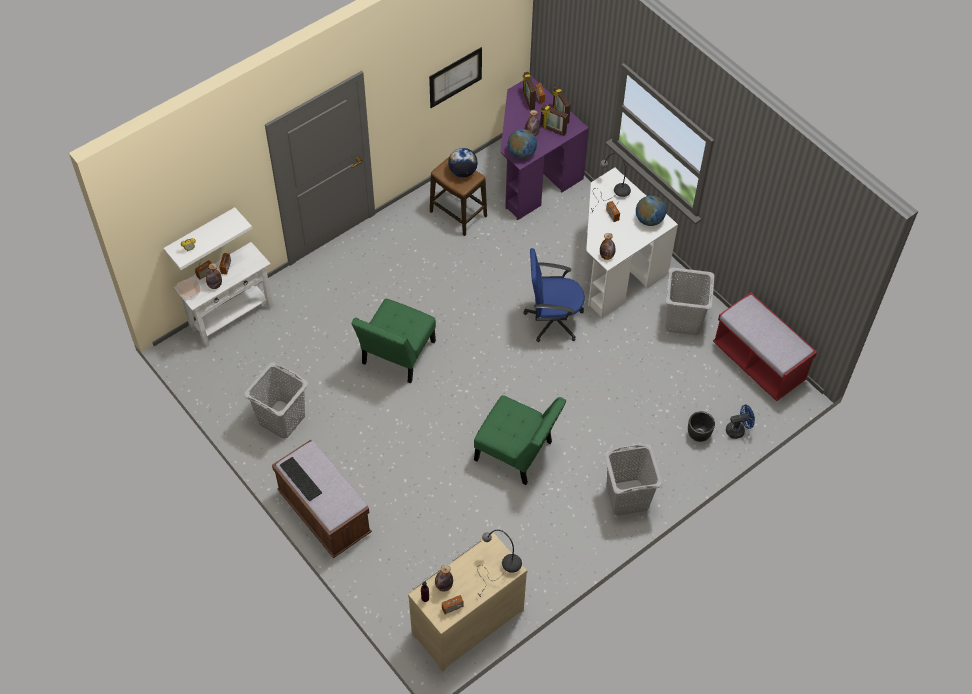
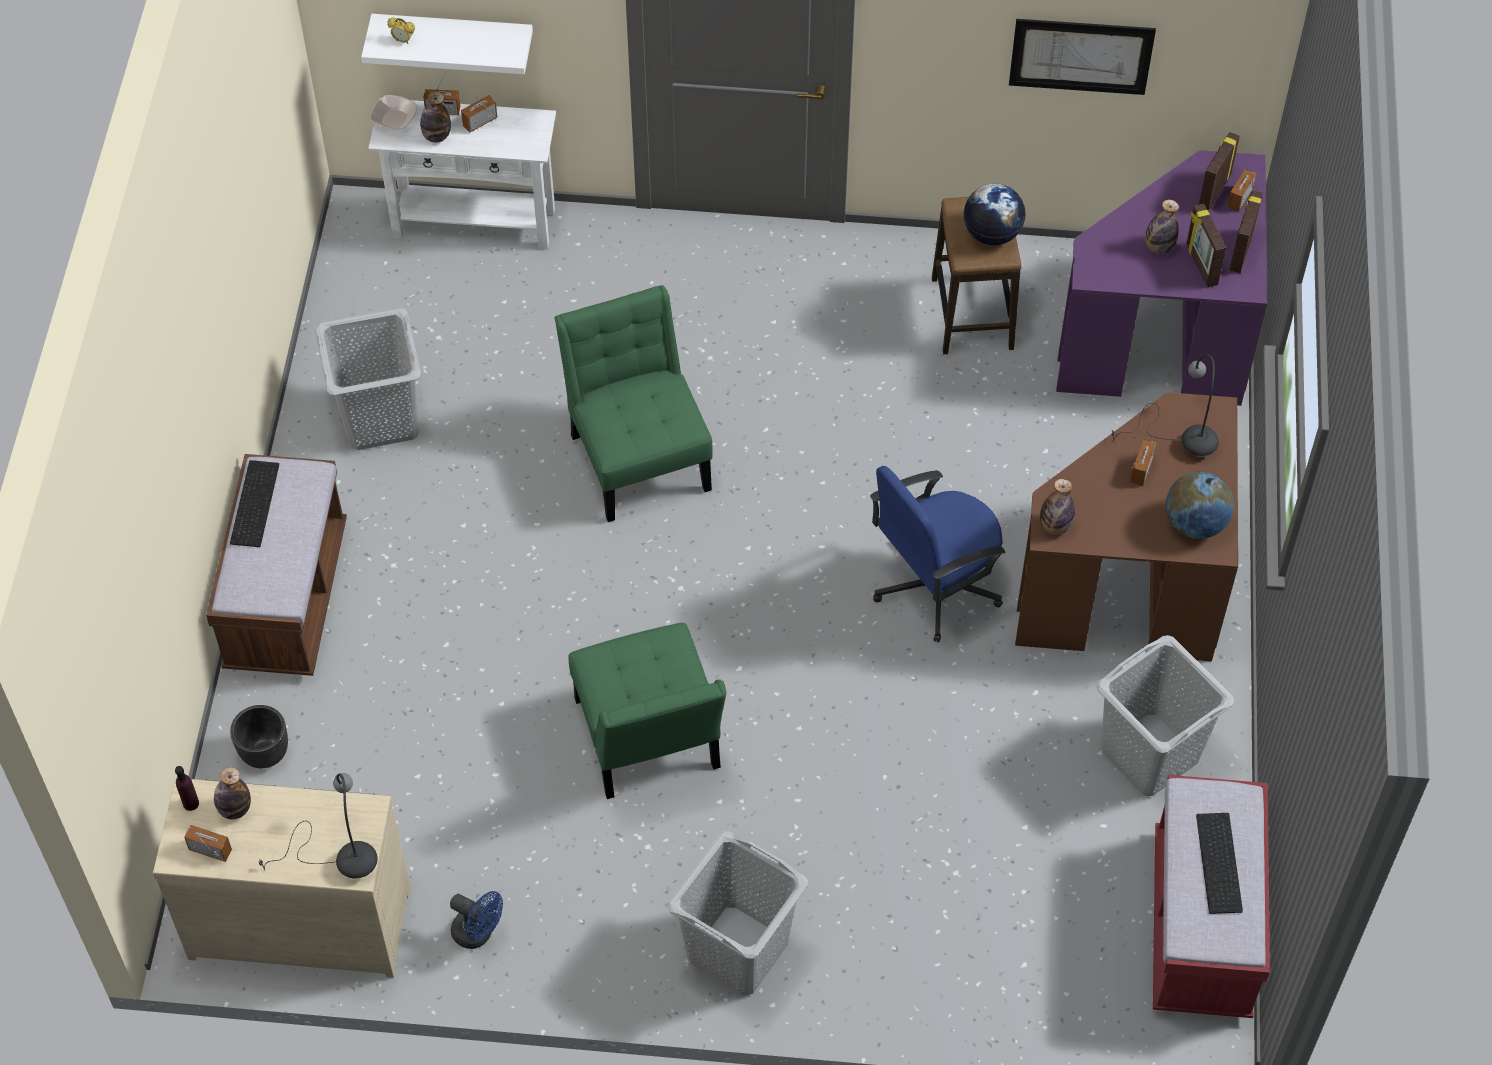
camera: 45 degrees right, 0 degrees up
green chair [352,299,436,383] -> green chair turned 90 degrees clockwise [555,285,713,522]
globe [508,129,537,159] -> none
blue office chair [523,248,585,342] -> blue office chair turned 75 degrees counterclockwise [870,466,1005,642]
white desk [586,167,678,319] -> brown desk [1015,392,1238,661]
black planter [688,411,715,442] -> black planter moved to [230,705,288,768]
blue fan [726,405,755,439] -> blue fan moved to [450,891,503,949]
none -> keyboard [1196,813,1243,914]

